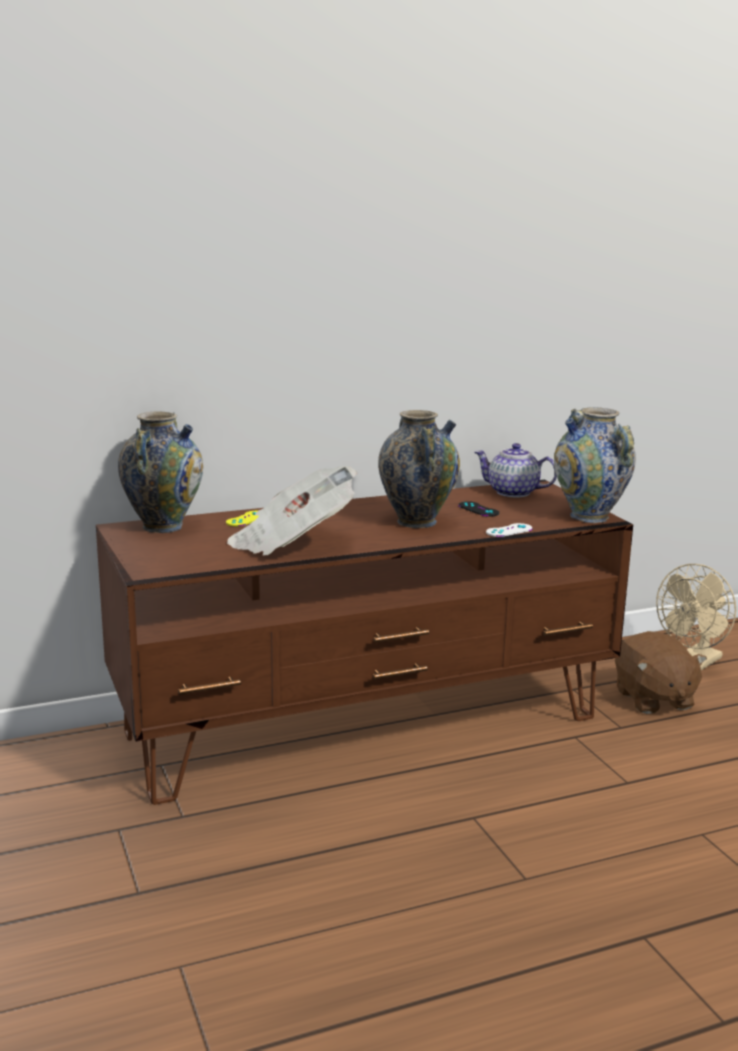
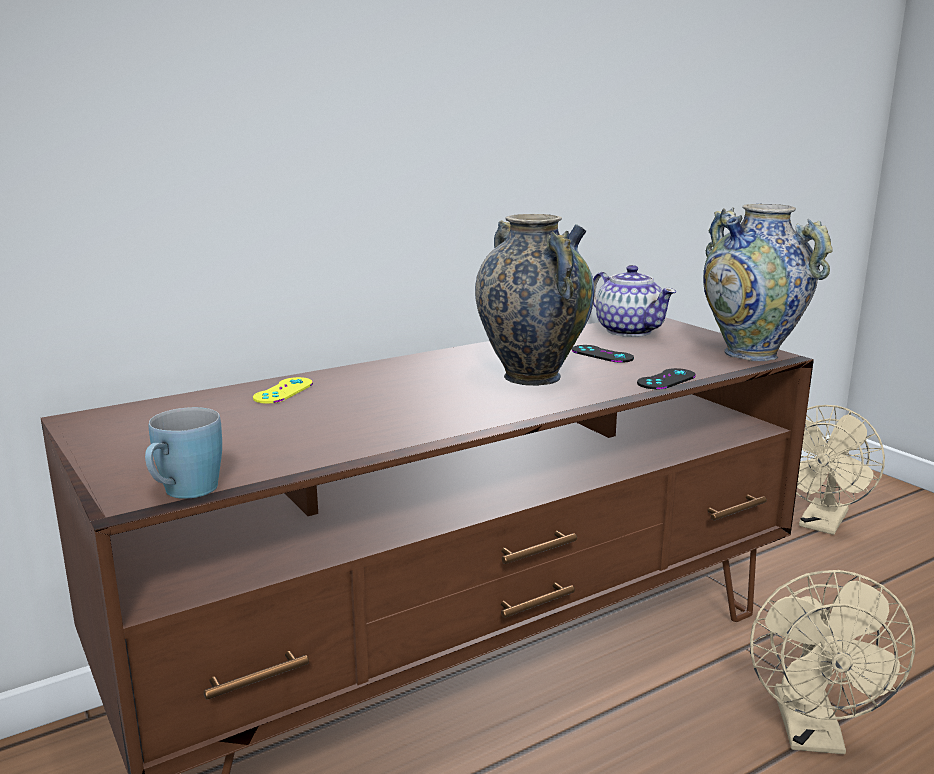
camera: 10 degrees left, 0 degrees up
vase [118,412,203,533] -> none
newspaper [227,466,358,556] -> none
teapot [474,443,557,497] -> teapot turned 135 degrees counterclockwise [593,265,676,337]
white game controller [486,523,533,537] -> black game controller [637,368,696,389]
brown plush toy [615,631,707,714] -> none
none -> blue mug [145,407,222,499]
none -> beige fan [750,570,915,754]

